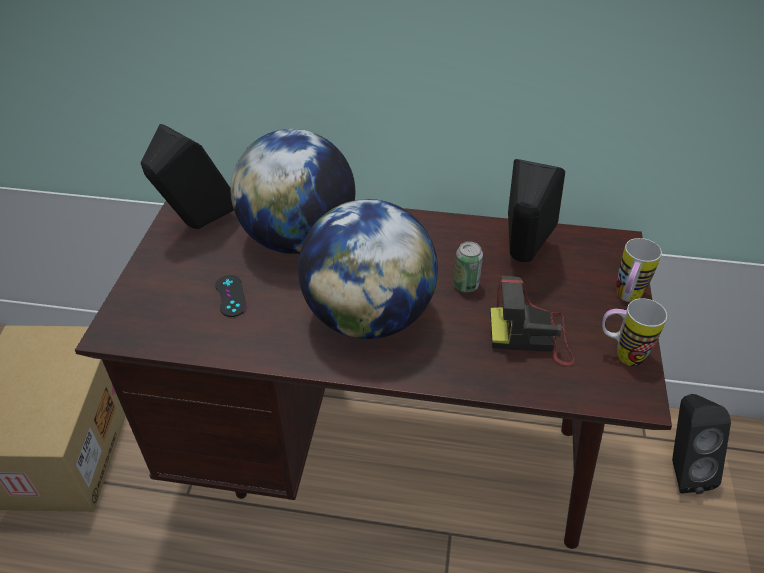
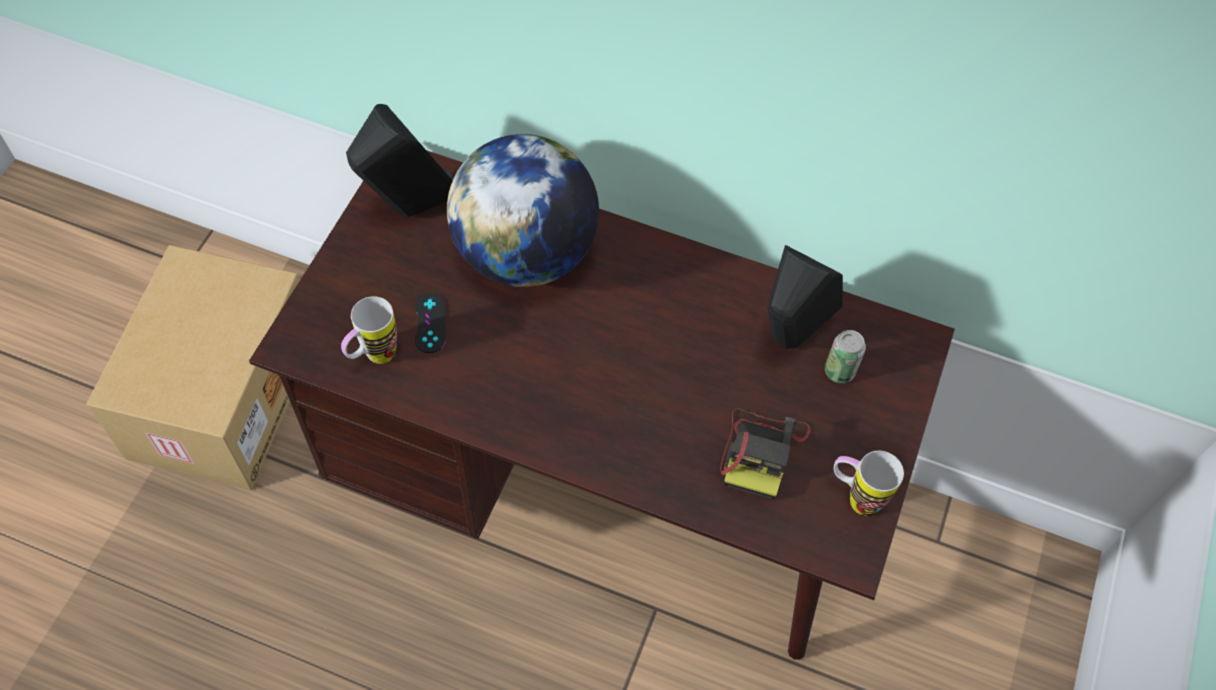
camera: 10 degrees right, 15 degrees up
globe [298,199,438,339] -> none
can [453,241,483,292] -> can moved to [825,330,866,383]
camera [490,276,575,366] -> camera turned 90 degrees counterclockwise [720,409,810,500]
mug [616,238,662,302] -> mug moved to [341,296,397,364]
black speaker [672,394,731,494] -> none

